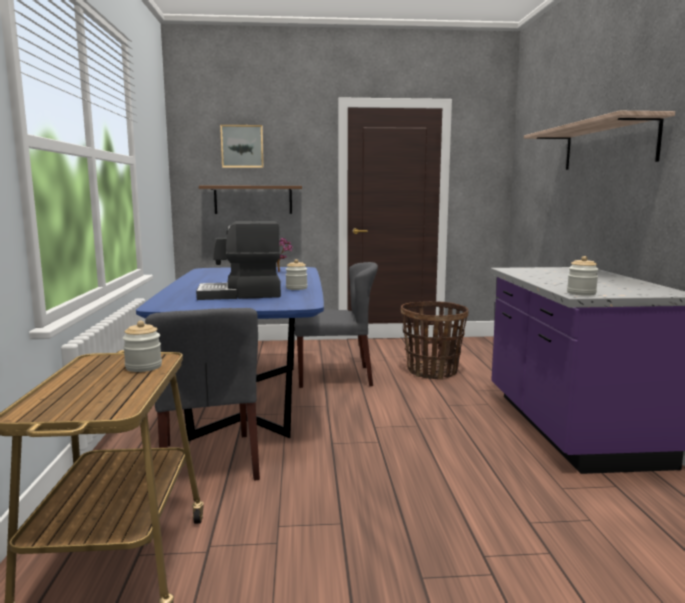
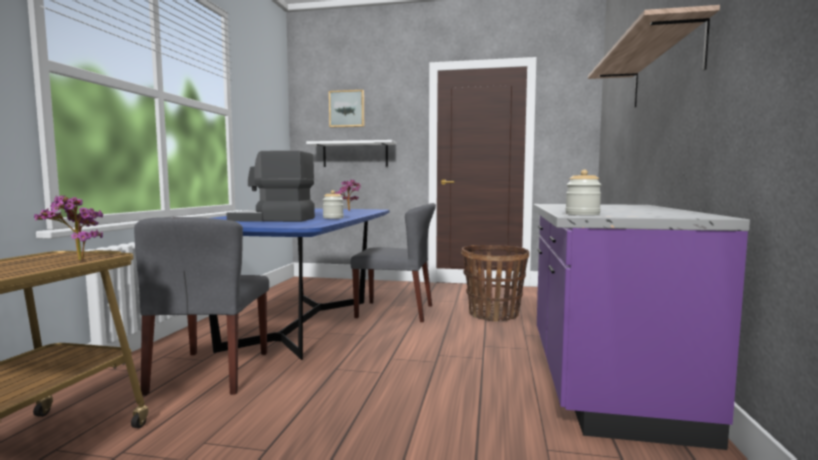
camera: 15 degrees right, 5 degrees down
jar [123,321,162,372] -> potted plant [34,195,103,261]
brown shelf [199,186,302,214] -> white shelf [306,140,397,167]

